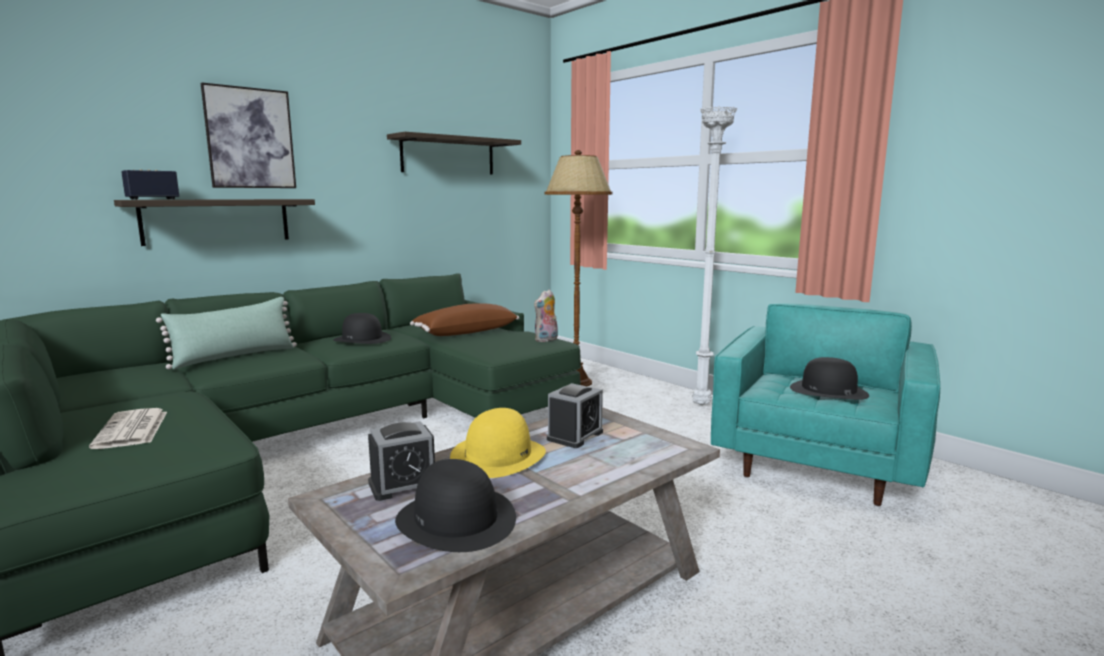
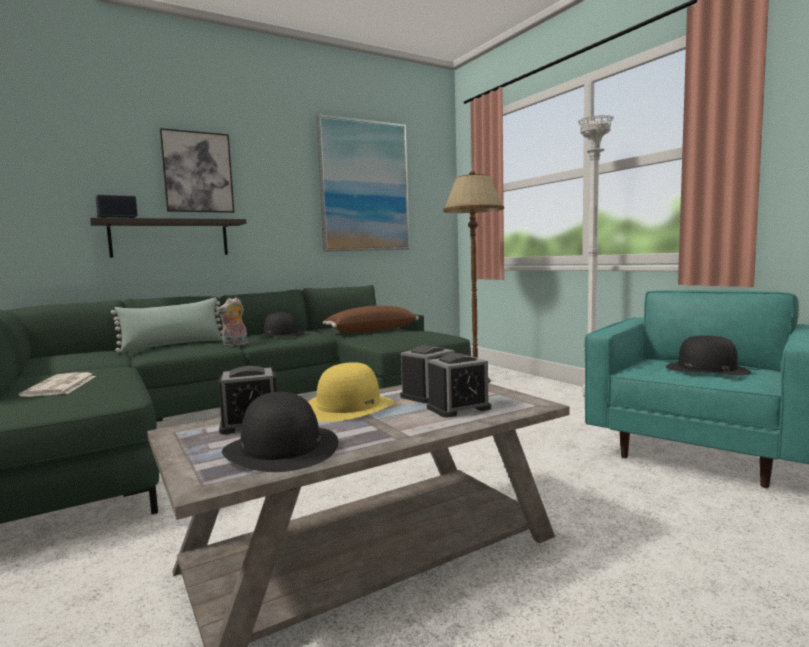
camera: 10 degrees right, 5 degrees down
shelf [387,132,521,175] -> picture [316,114,410,252]
plush toy [534,289,558,342] -> plush toy moved to [216,298,248,346]
none -> alarm clock [427,353,491,418]

